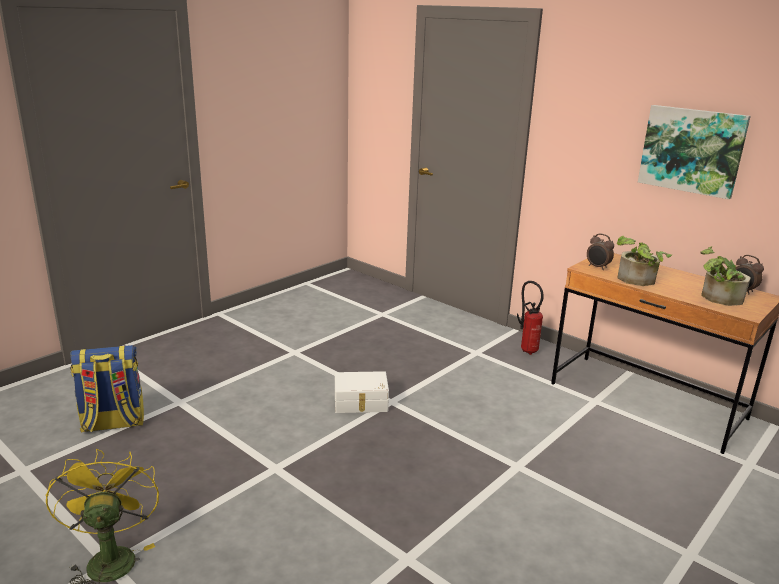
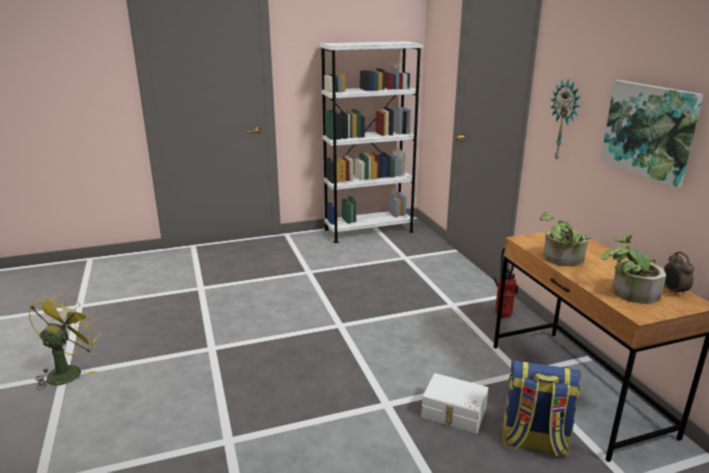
camera: 30 degrees right, 0 degrees up
backpack [70,345,144,433] -> backpack moved to [502,361,581,457]
white storage box [335,371,389,413] -> white storage box moved to [421,373,488,434]
alarm clock [587,234,614,270] -> none
none -> white bookcase [319,41,423,243]
none -> wall clock [550,79,580,161]

